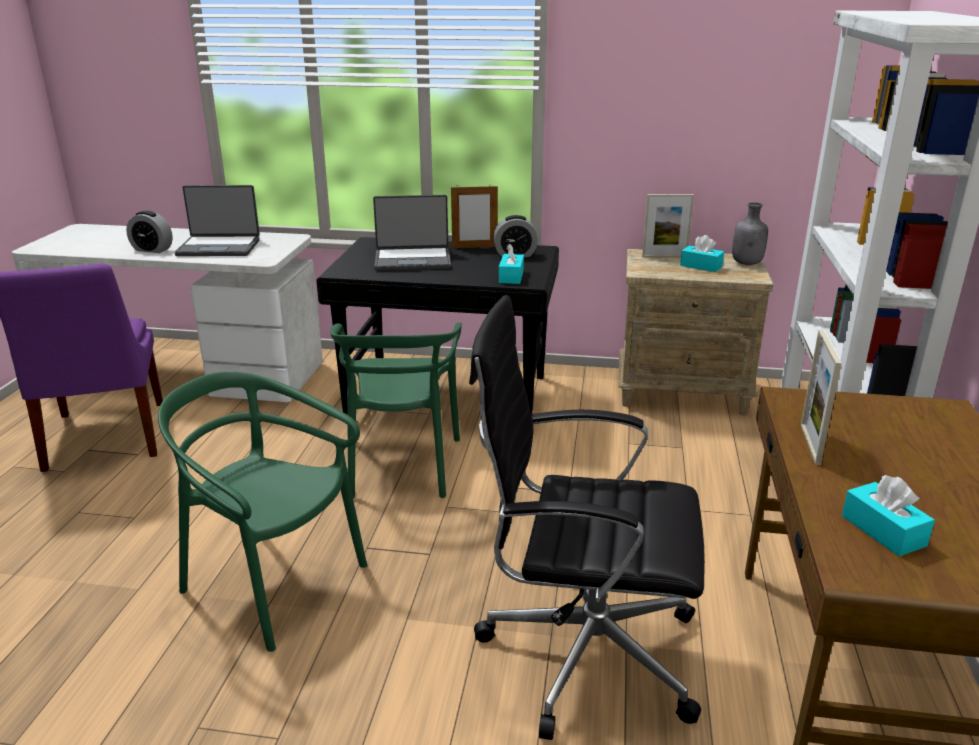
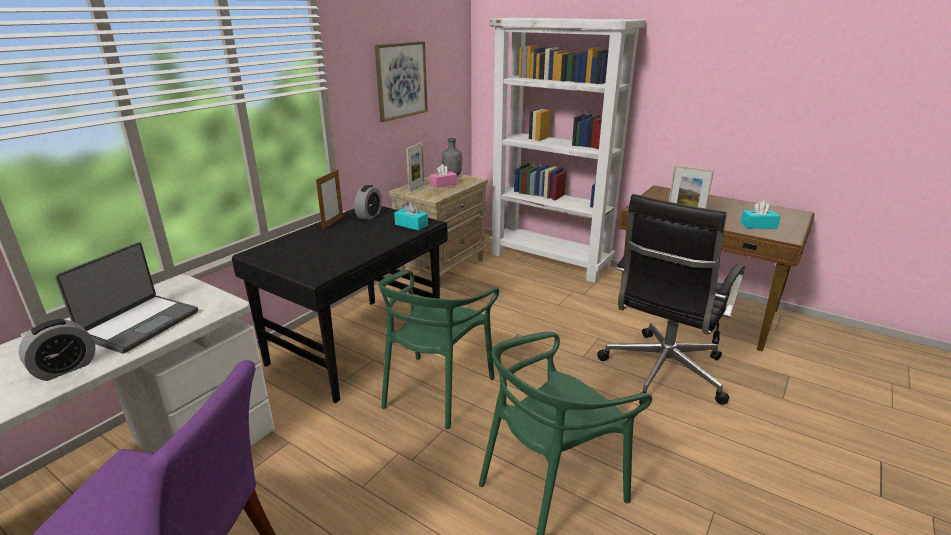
camera: 65 degrees left, 0 degrees up
green chair [330,323,462,499] -> green chair turned 90 degrees clockwise [378,270,499,429]
laptop [373,195,451,271] -> none
turquoise tissue box [680,235,724,272] -> pink tissue box [430,164,457,188]
none -> picture [375,41,428,122]

